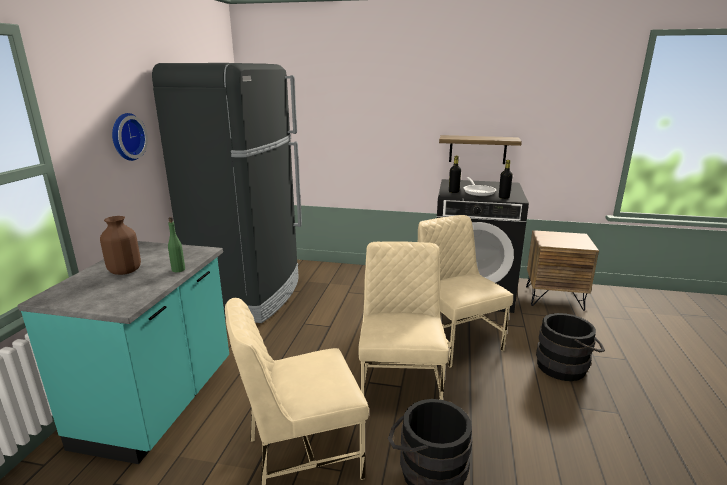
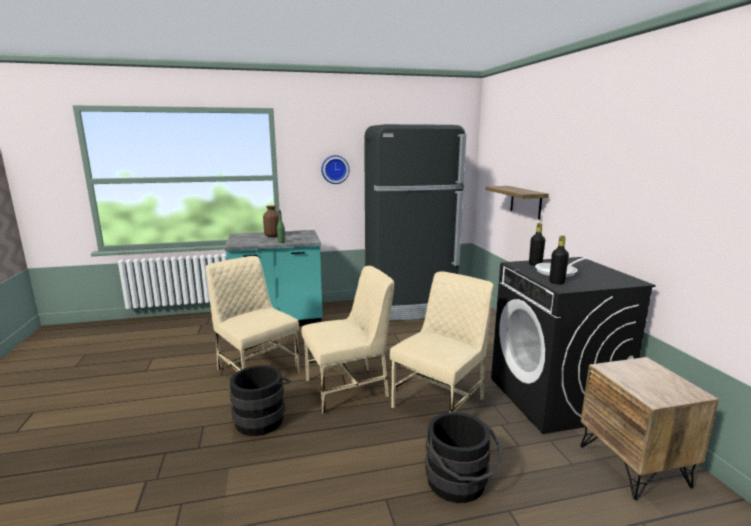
camera: 65 degrees right, 5 degrees down
shelf [439,135,522,164] -> shelf moved to [485,186,549,220]

